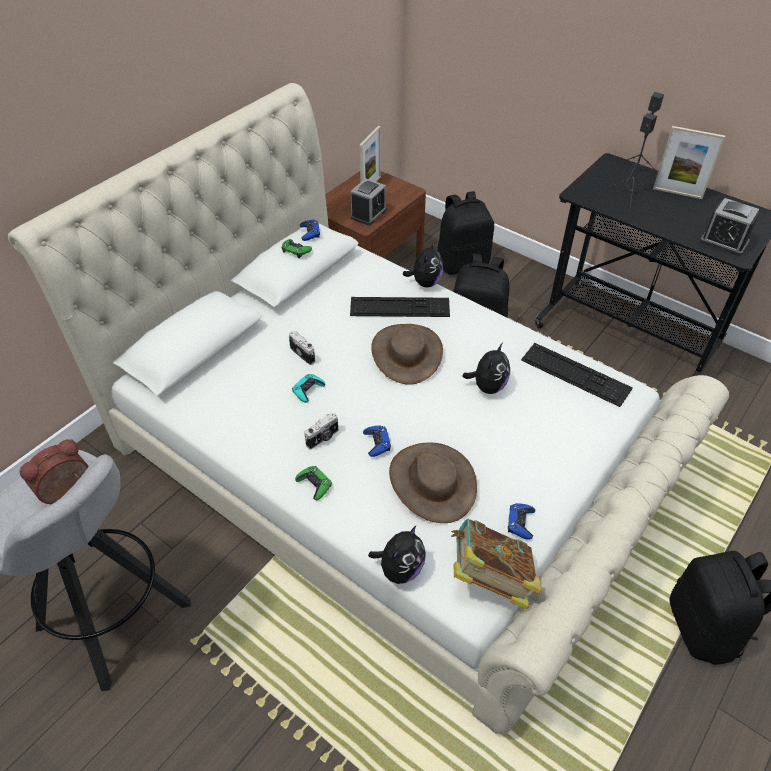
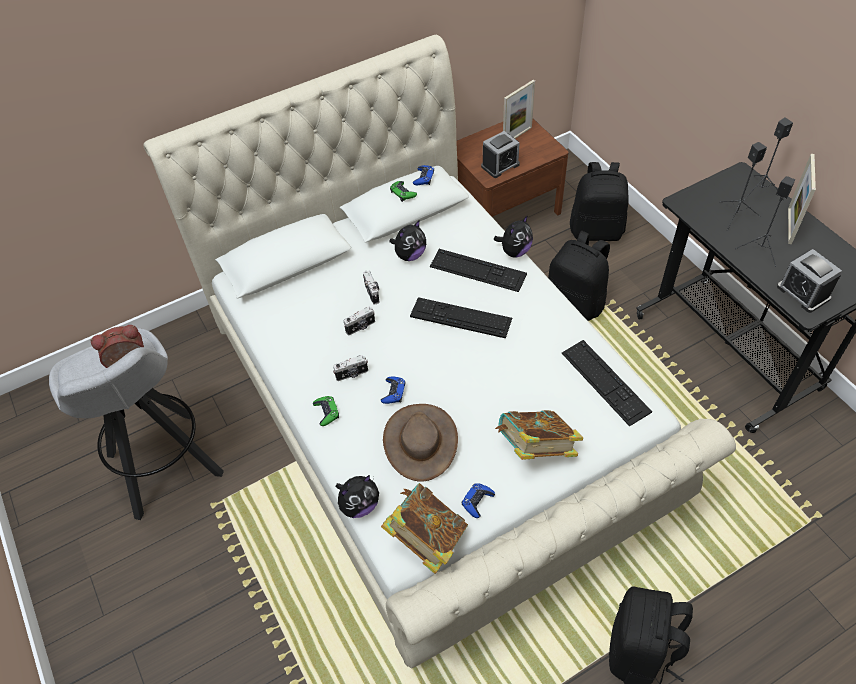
camera: 25 degrees right, 5 degrees up
turquoise game controller [292,374,325,403] -> camera [344,307,375,335]
brown hat [371,324,443,385] -> keyboard [410,297,512,339]
plush toy [462,342,510,394] -> plush toy moved to [389,220,426,261]
picture frame [653,126,725,199] -> picture frame turned 60 degrees clockwise [788,154,816,244]
none -> book [495,410,583,460]
none -> black speaker [735,176,795,267]

